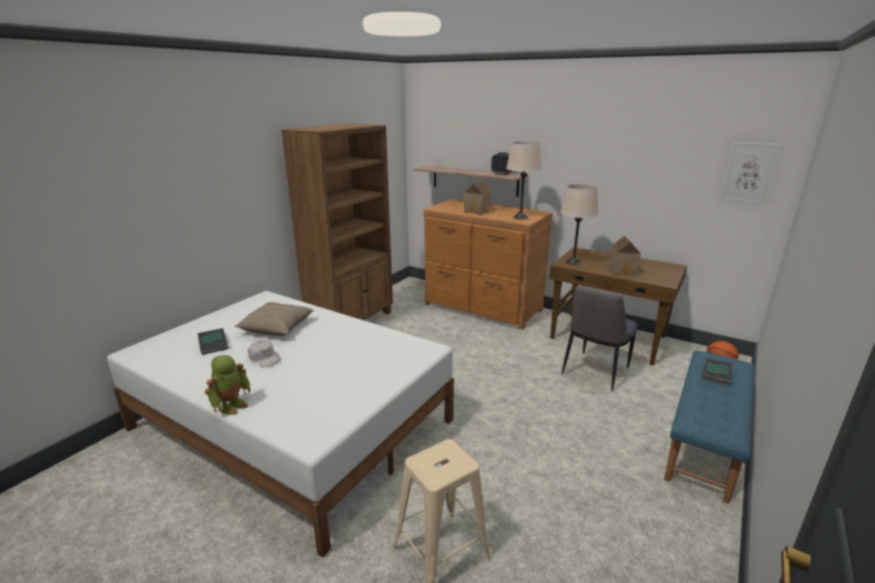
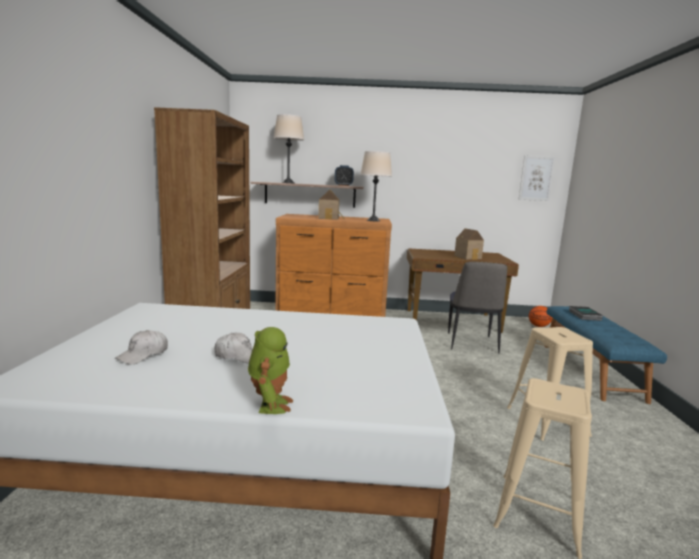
camera: 30 degrees left, 10 degrees down
book [198,328,228,355] -> white cap [115,330,168,365]
beige pillow [235,302,314,336] -> none
beige table lamp [560,184,599,265] -> beige table lamp moved to [273,114,304,183]
none -> beige stool [507,327,593,441]

